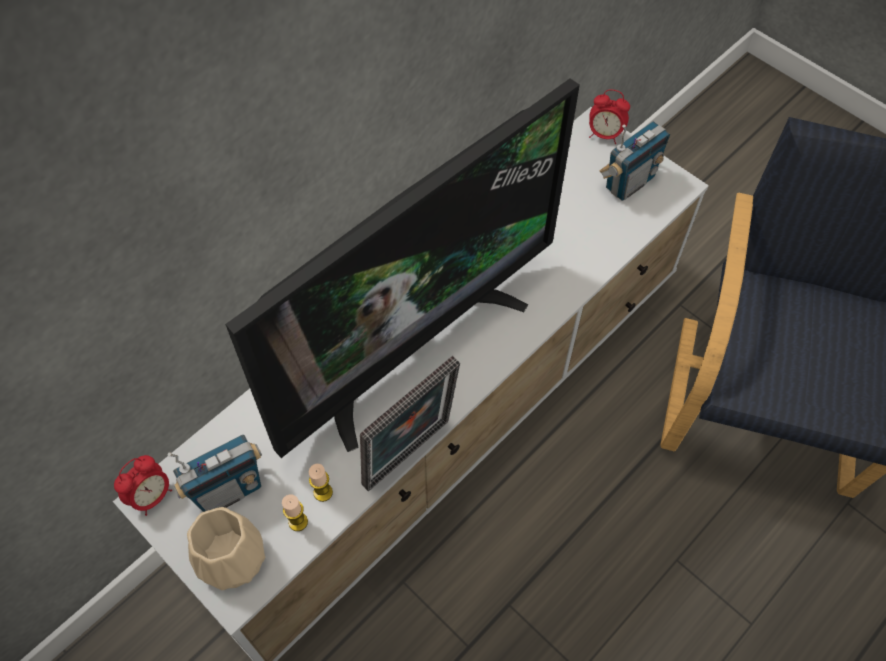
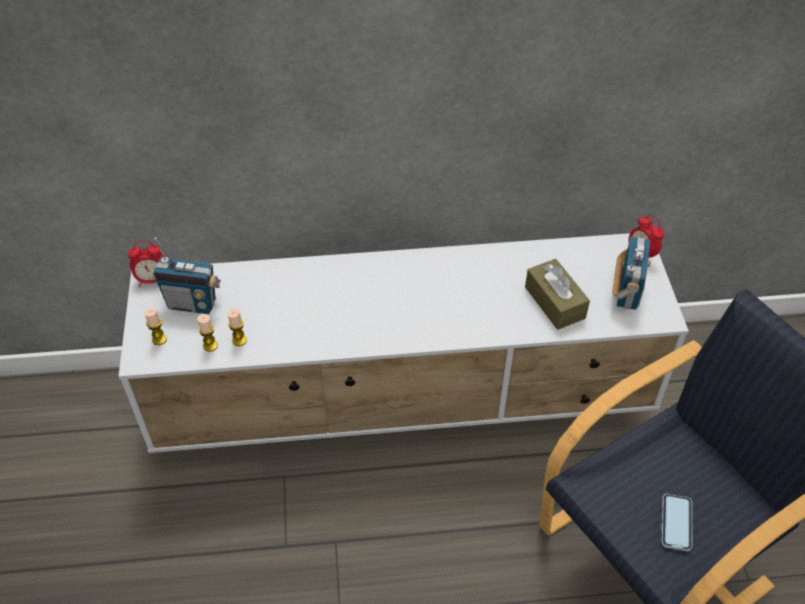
camera: 40 degrees right, 10 degrees down
beige vase [187,507,265,590] -> candle [145,308,167,345]
television [225,78,580,458] -> none
picture frame [360,356,460,491] -> none
radio [600,121,670,201] -> radio turned 75 degrees counterclockwise [612,237,651,310]
none -> brown tissue box [525,259,590,330]
none -> phone [661,494,692,551]

